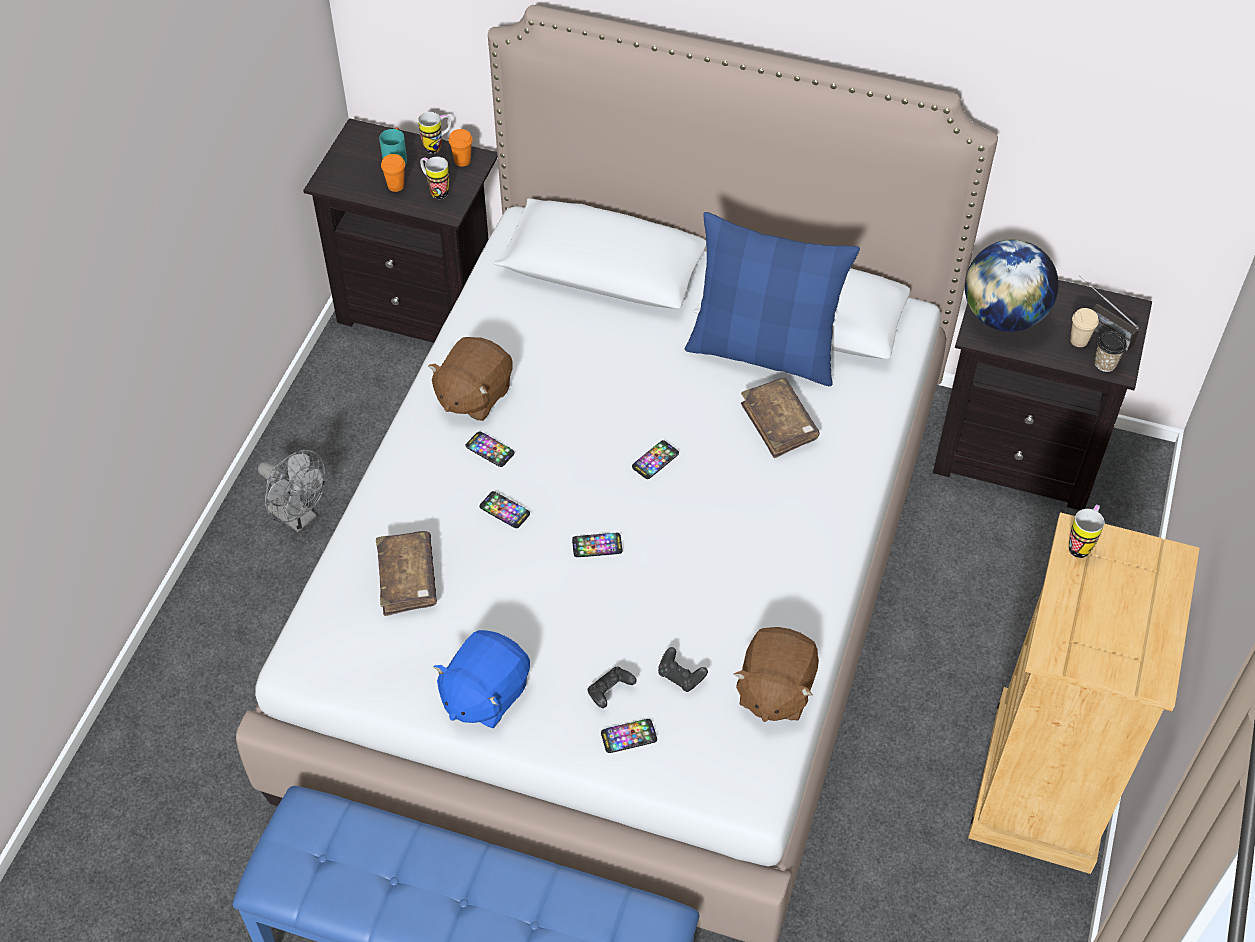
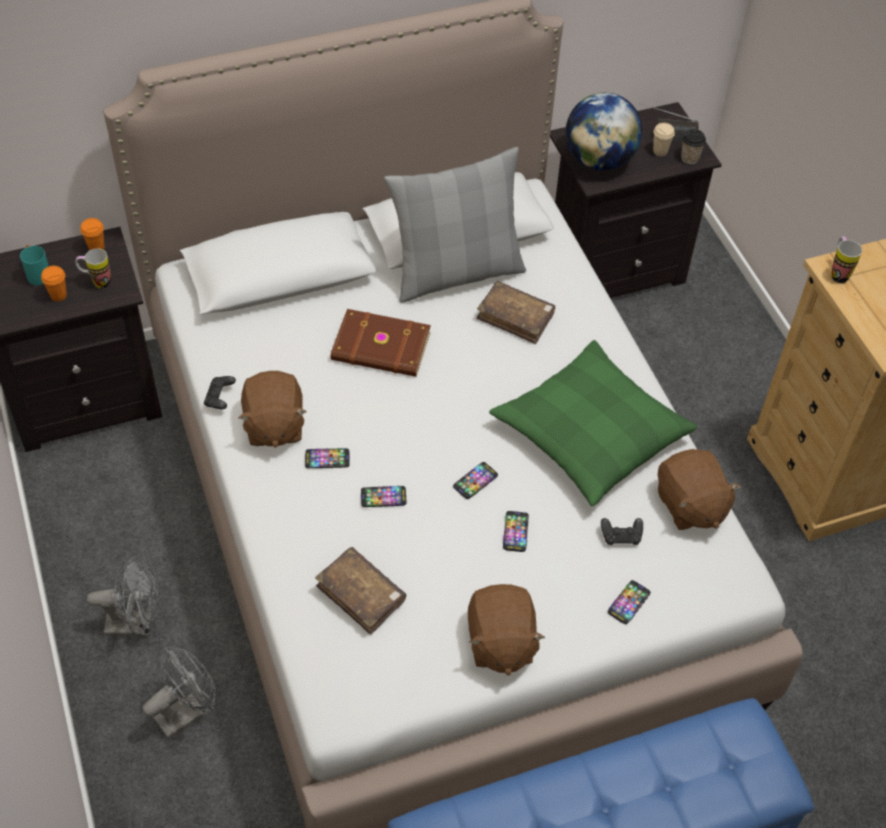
camera: 40 degrees left, 0 degrees up
mug [418,112,451,154] -> none
blue plush toy [433,630,530,728] -> brown plush toy [468,584,545,676]
black game controller [588,667,637,708] -> black game controller moved to [204,376,236,409]
phone [632,440,679,479] -> phone moved to [503,511,529,552]
blue pillow [685,212,860,386] -> grey pillow [384,147,526,303]
none -> grey fan [142,647,216,739]
none -> brown book [331,309,431,377]
none -> green pillow [489,340,697,506]

